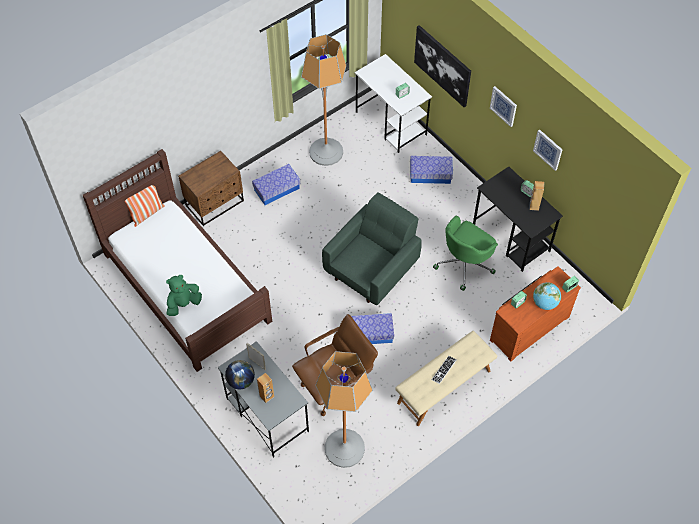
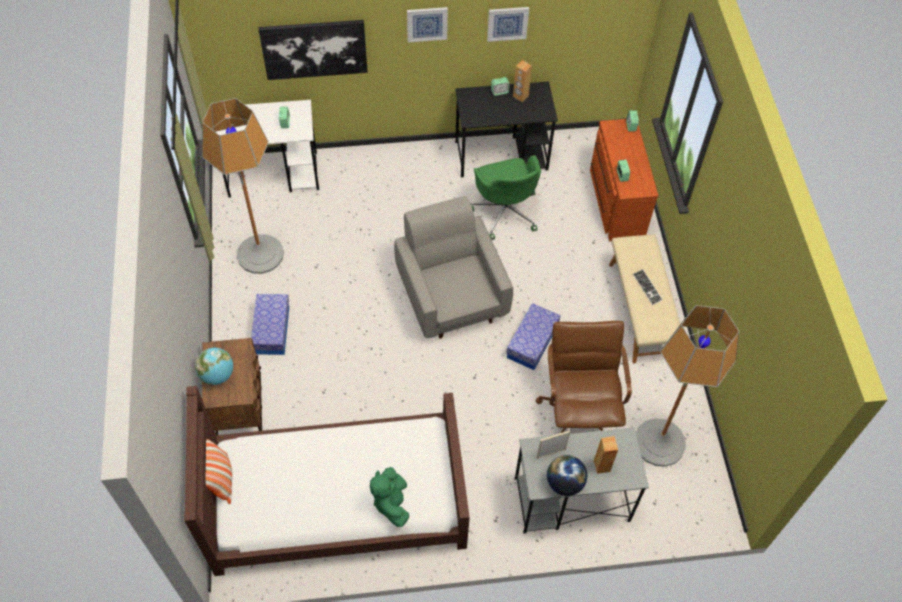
camera: 60 degrees left, 0 degrees up
green armchair [322,192,422,305] -> grey armchair [394,196,513,339]
storage box [410,156,453,184] -> none
globe [533,282,561,310] -> globe moved to [195,348,233,385]

